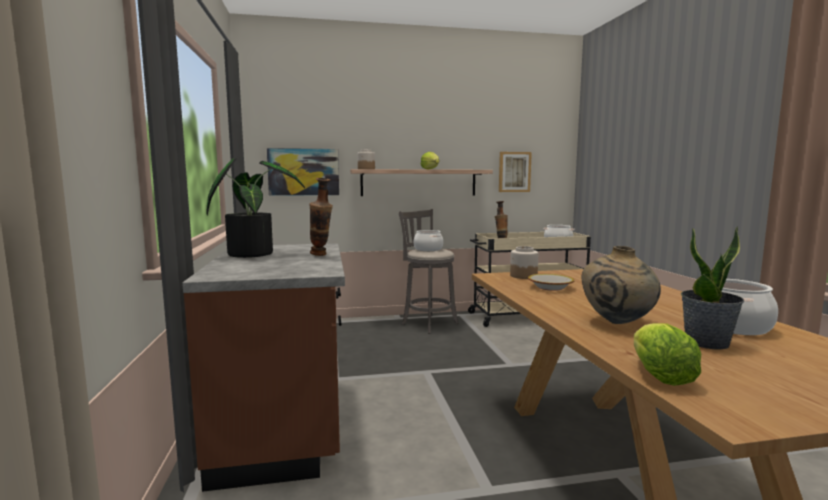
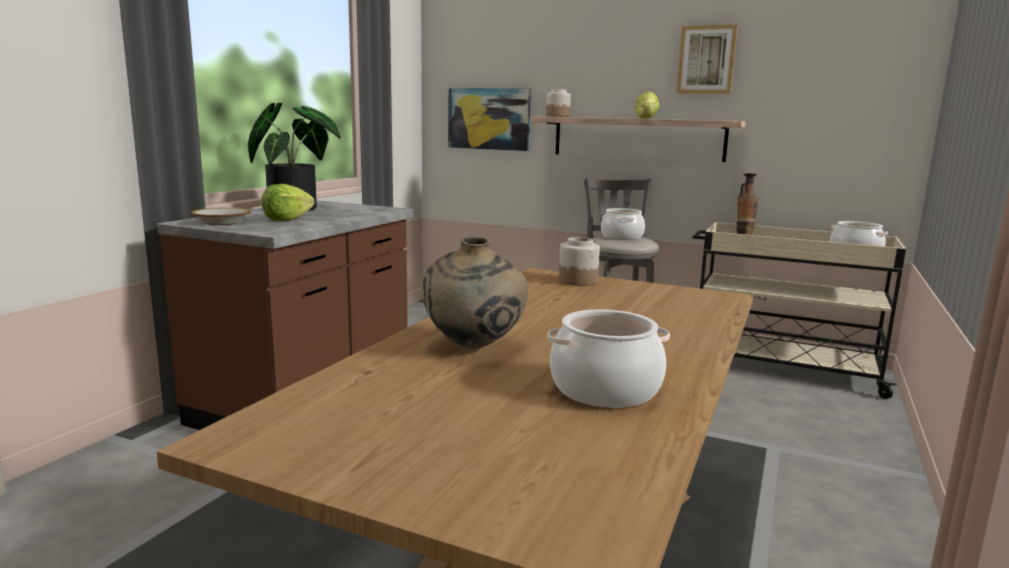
camera: 35 degrees right, 5 degrees up
vase [309,178,333,256] -> none
picture [499,152,532,192] -> picture moved to [676,24,738,94]
bowl [528,274,575,291] -> bowl moved to [191,208,251,225]
lettuce [634,323,701,386] -> lettuce moved to [261,184,315,221]
potted plant [681,226,744,349] -> none

